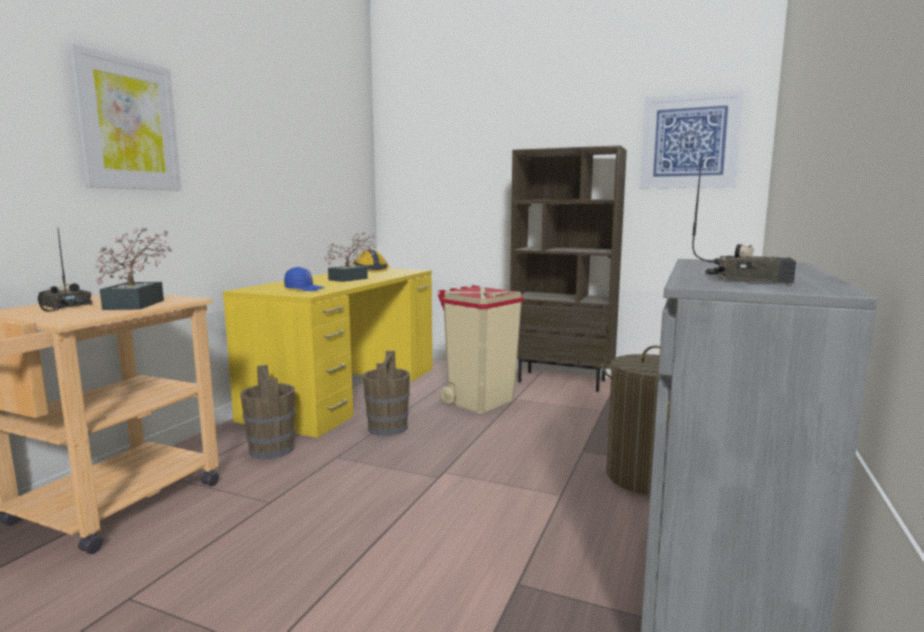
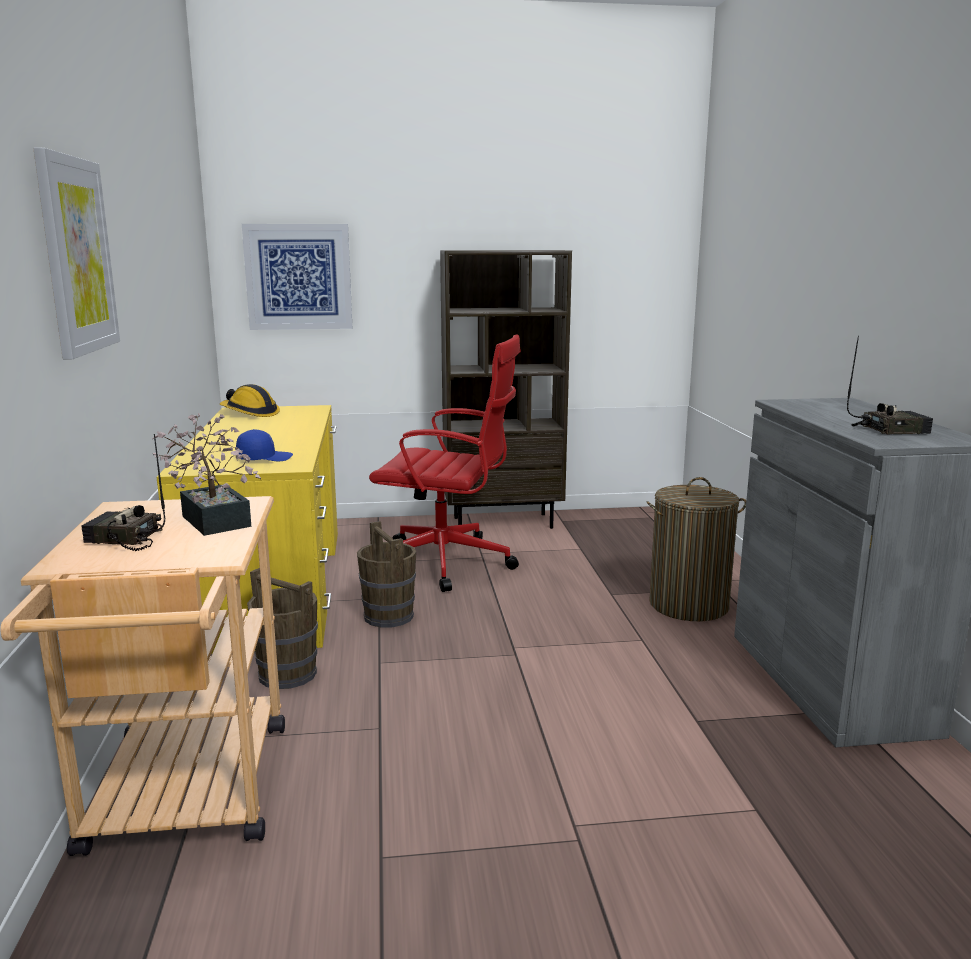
camera: 30 degrees left, 5 degrees up
potted plant [325,232,377,282] -> none
beige trash can [438,285,524,413] -> red office chair [369,334,521,592]
picture [640,90,744,189] -> picture moved to [242,224,352,330]

